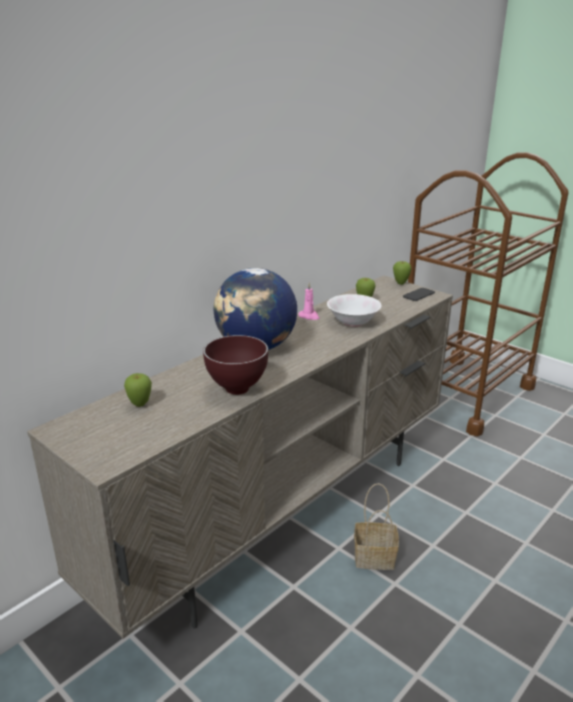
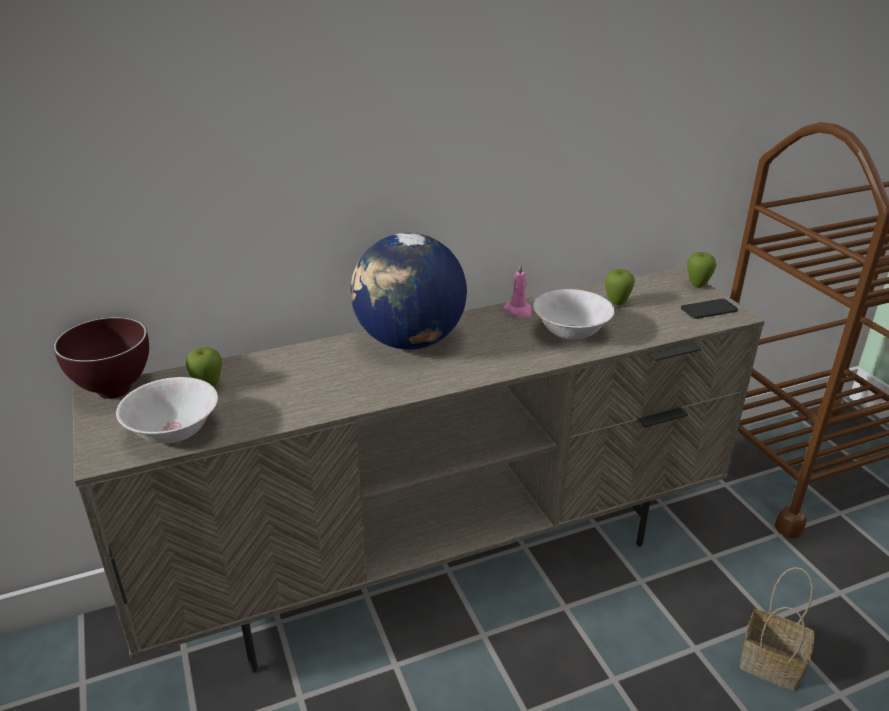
camera: 25 degrees right, 5 degrees up
brown bowl [203,335,268,395] -> brown bowl moved to [54,317,149,399]
basket [354,483,399,570] -> basket moved to [740,567,814,691]
none -> white bowl [116,377,218,444]

